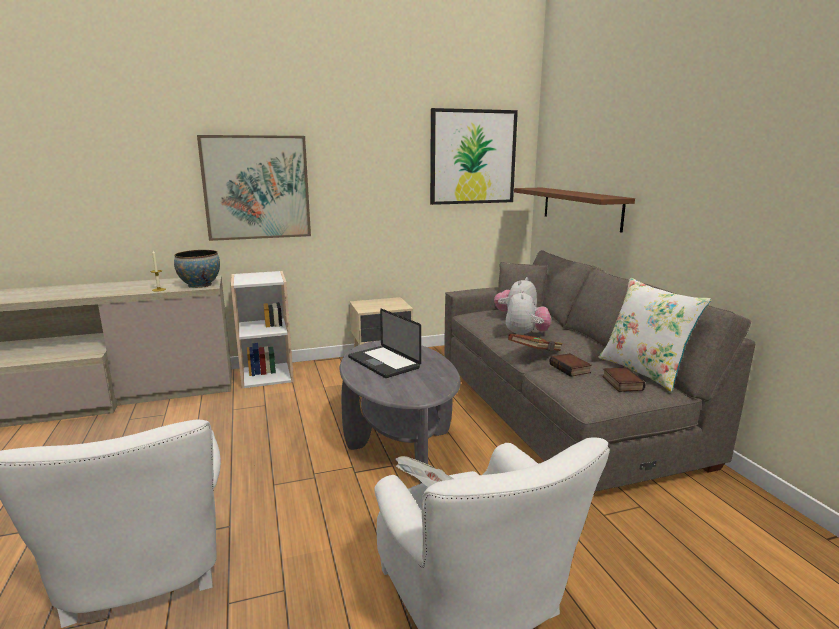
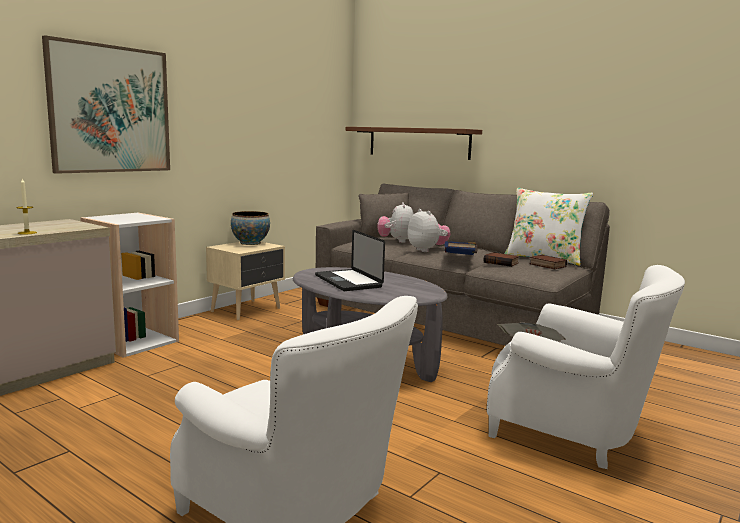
camera: 35 degrees left, 5 degrees down
bowl [174,250,220,288] -> bowl moved to [231,211,270,245]
laptop [348,309,421,378] -> laptop turned 45 degrees clockwise [315,230,385,291]
picture [430,108,518,205] -> none
brown book [508,334,563,351] -> blue book [445,241,478,255]

